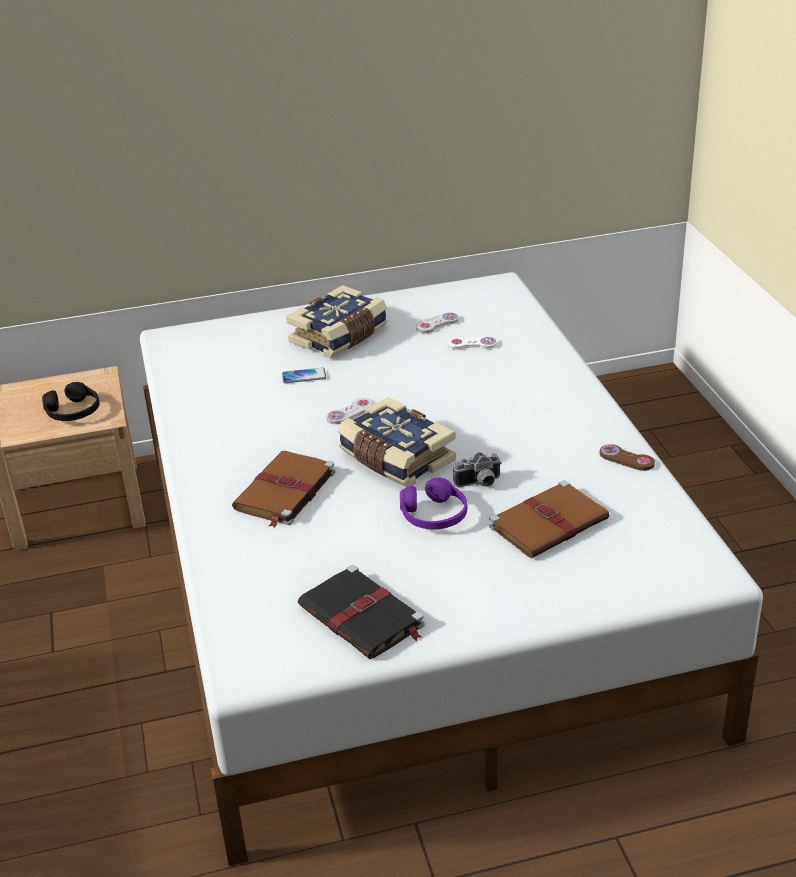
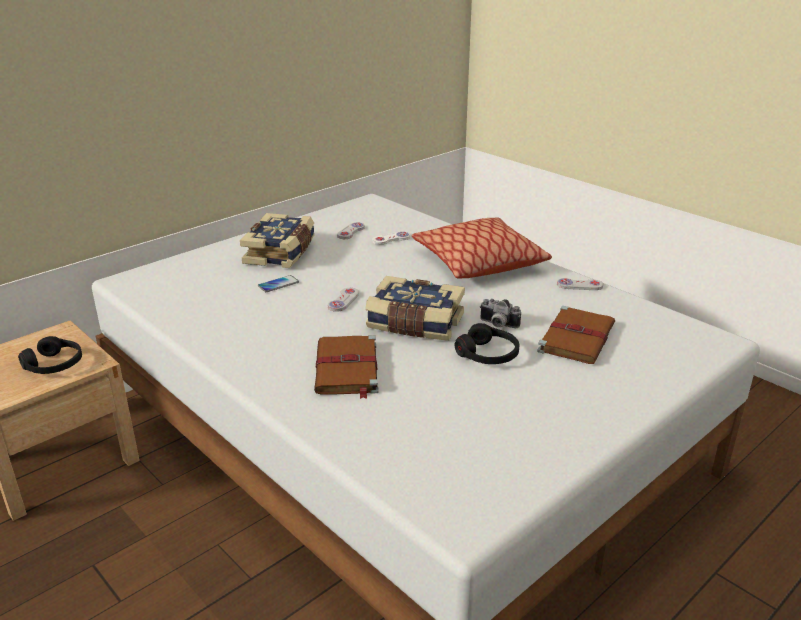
camera: 30 degrees left, 5 degrees down
black book [298,565,424,659] -> none
purple headphones [400,477,467,529] -> black headphones [455,323,520,364]
camera [453,452,502,487] -> camera turned 75 degrees clockwise [480,299,521,328]
brown game controller [600,444,655,471] -> white game controller [557,278,603,290]
none -> pillow [412,217,552,279]

